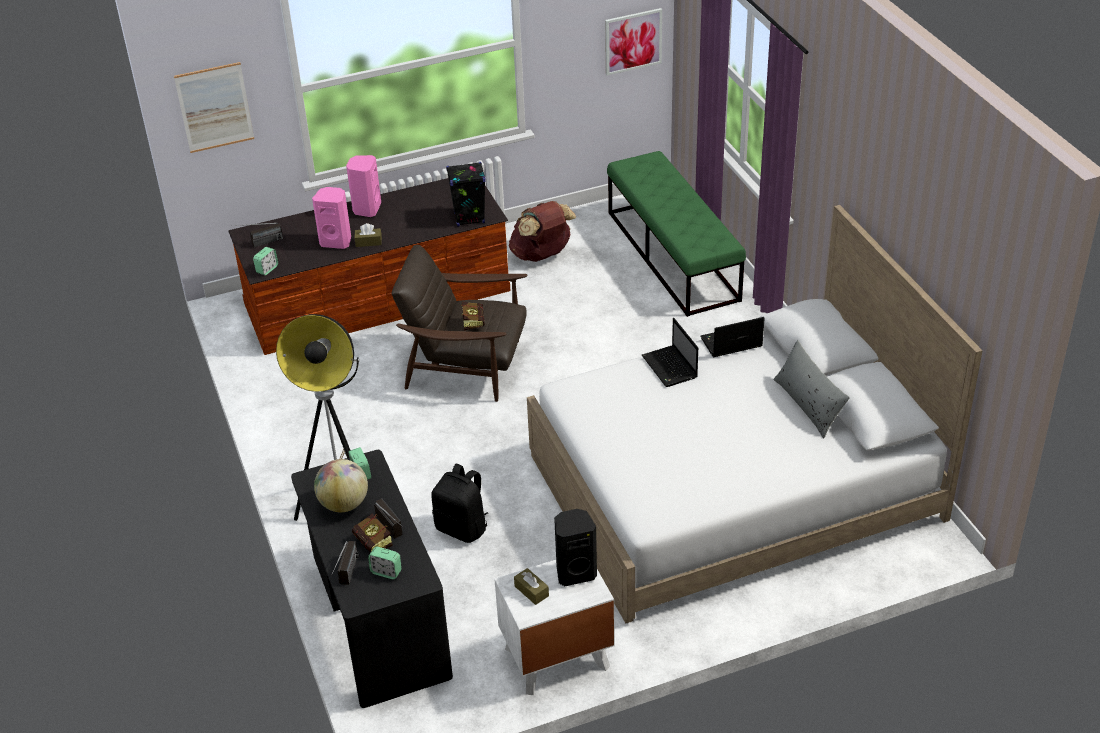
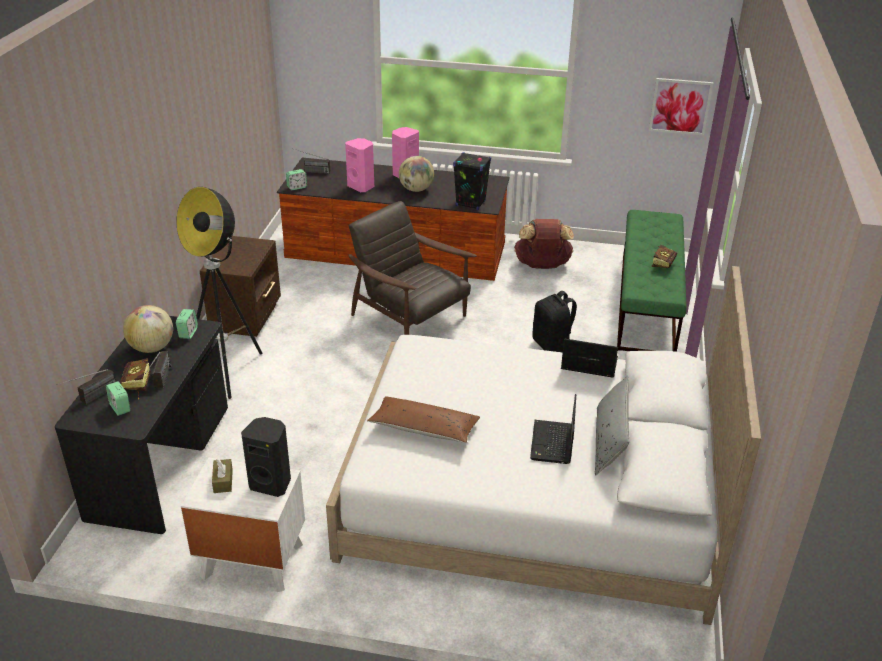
camera: 30 degrees right, 5 degrees down
picture [174,62,254,153] -> none
brown tissue box [355,223,382,247] -> none
black backpack [431,464,488,543] -> black backpack moved to [533,291,577,352]
book [462,302,485,331] -> book moved to [652,245,677,268]
laptop [642,318,698,387] -> laptop moved to [530,394,576,464]
none -> brown nightstand [200,236,281,337]
none -> brown pillow [367,396,480,443]
none -> globe [399,156,434,192]

